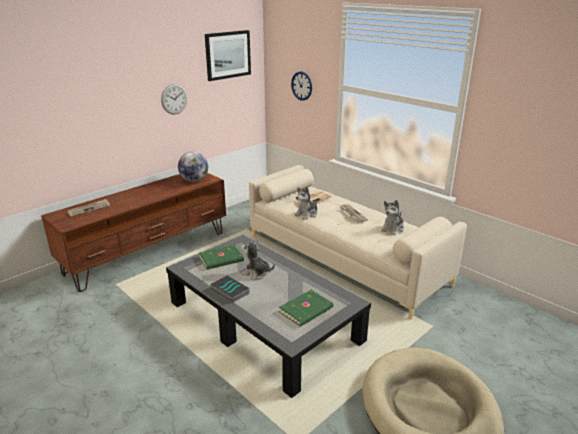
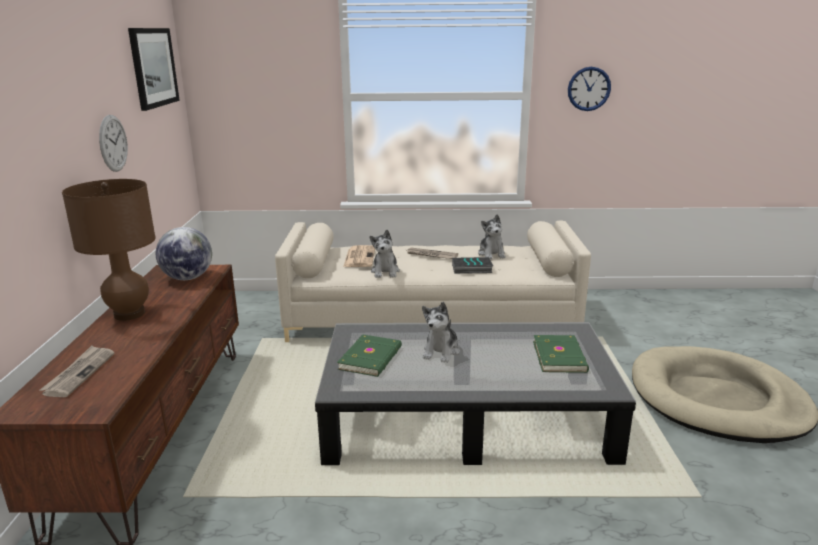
camera: 45 degrees left, 5 degrees down
book [210,275,249,303] -> book moved to [452,257,493,274]
plush toy [241,239,275,280] -> plush toy turned 45 degrees counterclockwise [422,302,460,363]
wall clock [291,72,312,101] -> wall clock moved to [568,67,611,111]
none -> brown table lamp [62,179,156,321]

